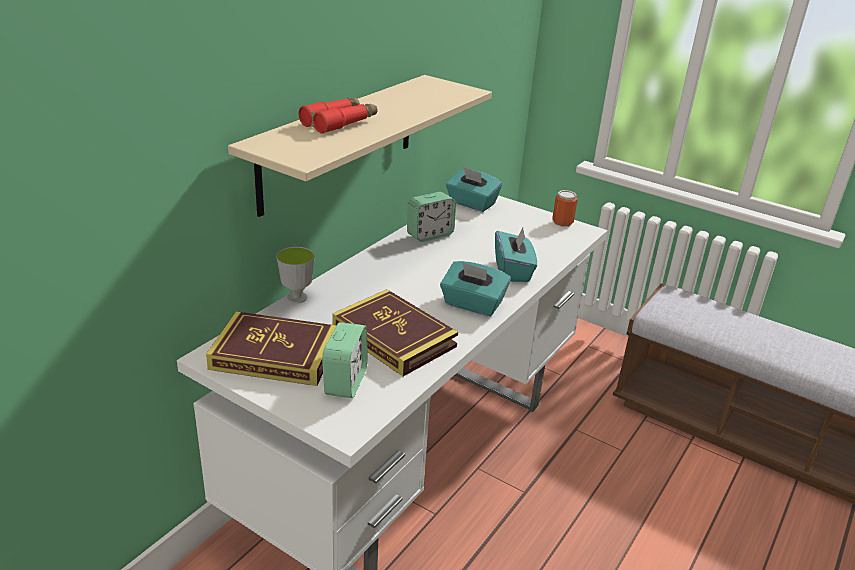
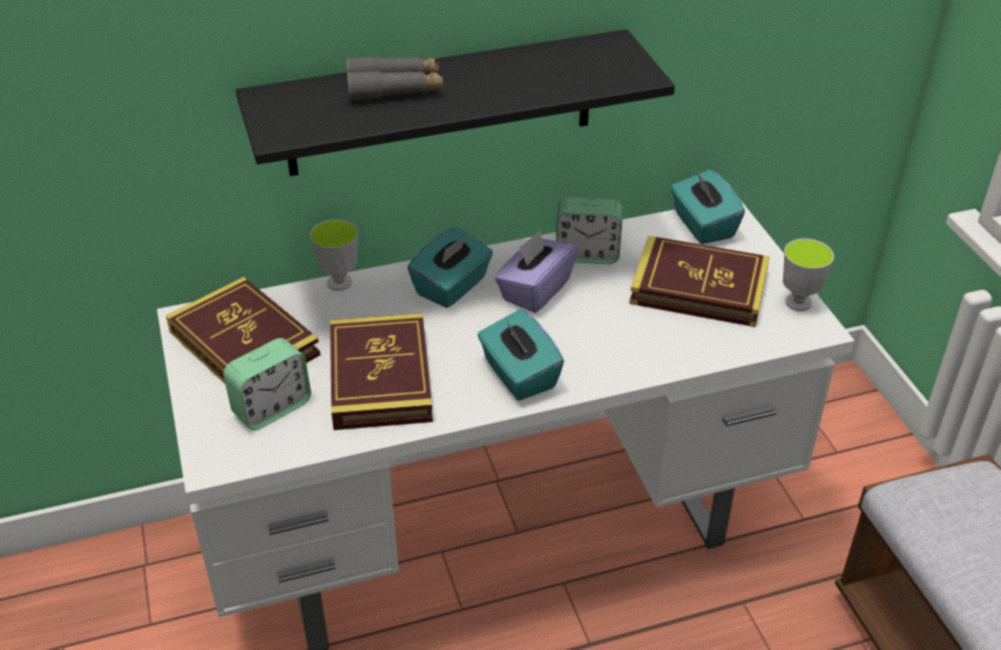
camera: 40 degrees right, 10 degrees up
beige shelf [228,75,492,217] -> black shelf [236,29,675,176]
red binoculars [299,98,377,134] -> grey binoculars [346,56,443,101]
turquoise tissue box [495,228,537,282] -> turquoise tissue box moved to [407,227,493,308]
can [552,190,578,227] -> cup [783,239,834,311]
none -> purple tissue box [495,230,577,313]
none -> book [629,236,770,327]

